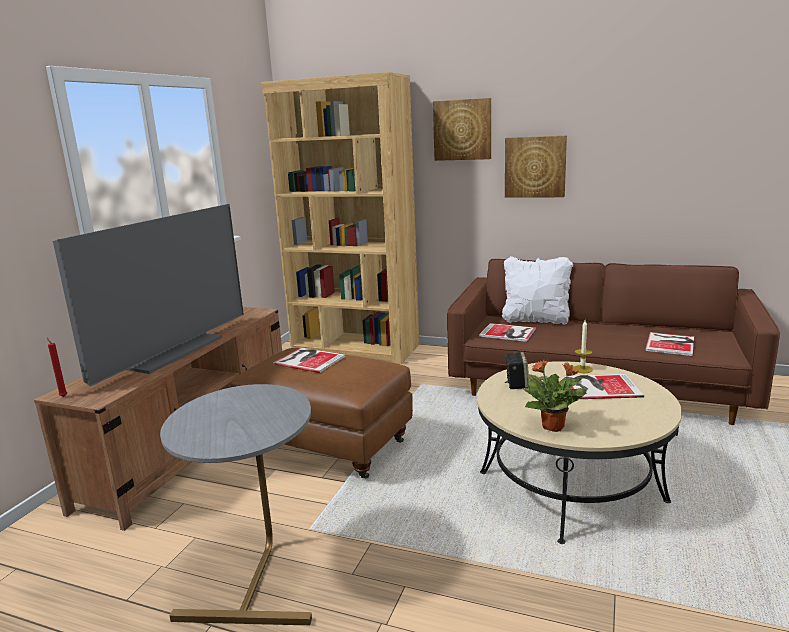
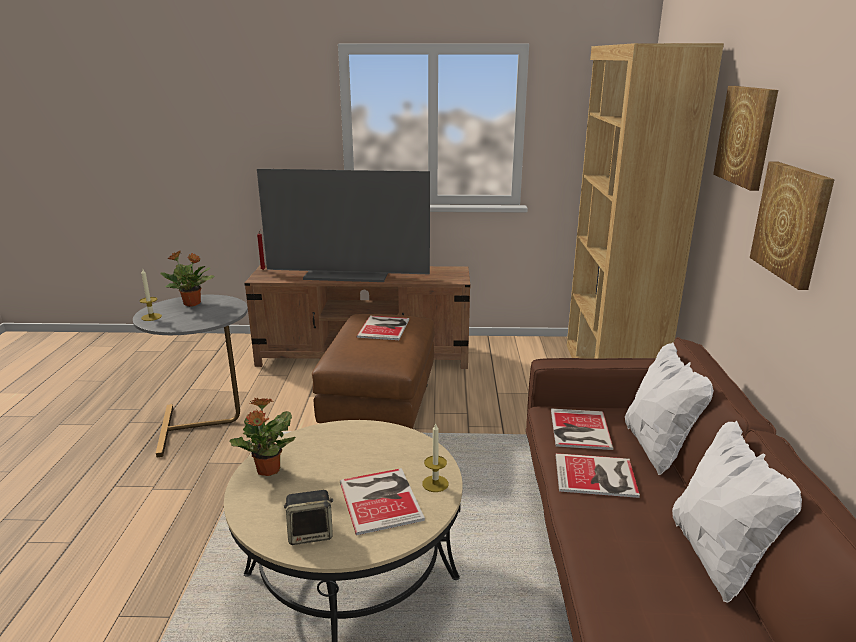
camera: 70 degrees right, 5 degrees up
speaker [505,352,529,389] -> speaker moved to [284,490,333,545]
book [645,332,694,356] -> book moved to [556,453,640,498]
none -> candle [140,269,162,321]
none -> potted plant [160,251,214,307]
none -> white pillow [672,420,802,603]

